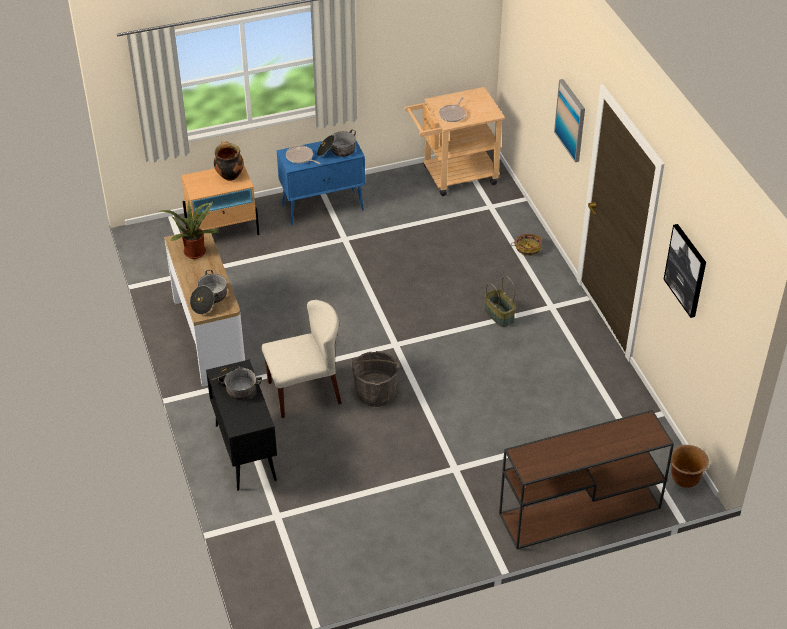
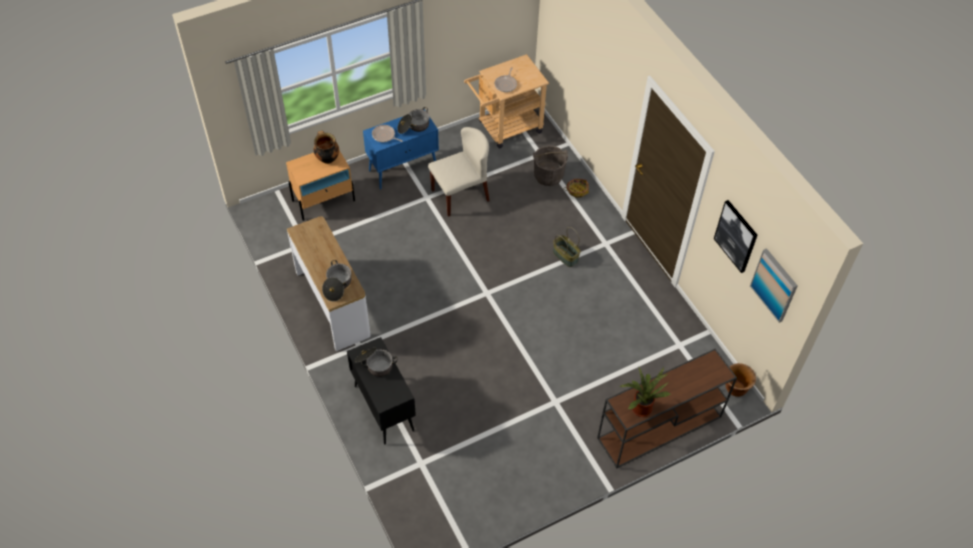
camera: 10 degrees left, 10 degrees up
potted plant [160,201,220,259] -> potted plant moved to [620,367,671,417]
beige chair [262,300,342,418] -> beige chair moved to [428,127,490,217]
grey bucket [351,351,399,407] -> grey bucket moved to [533,146,568,186]
picture [554,79,585,162] -> picture moved to [750,248,798,323]

